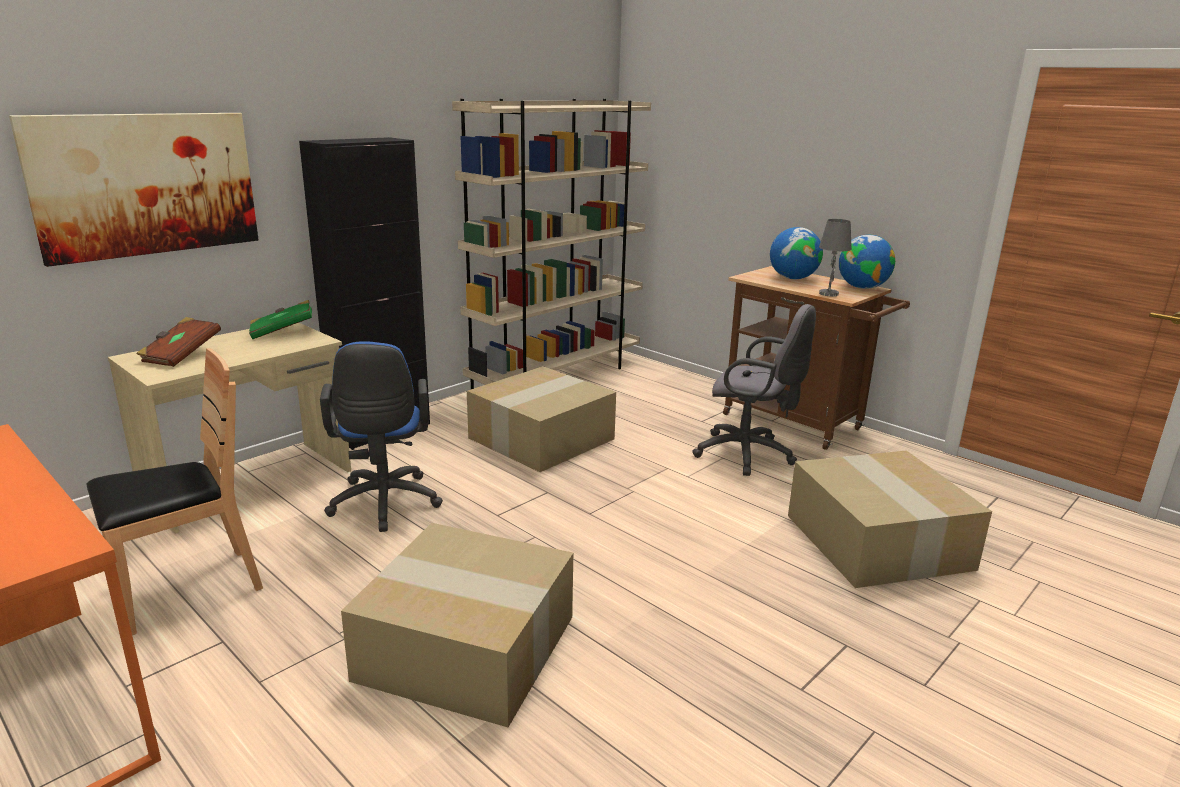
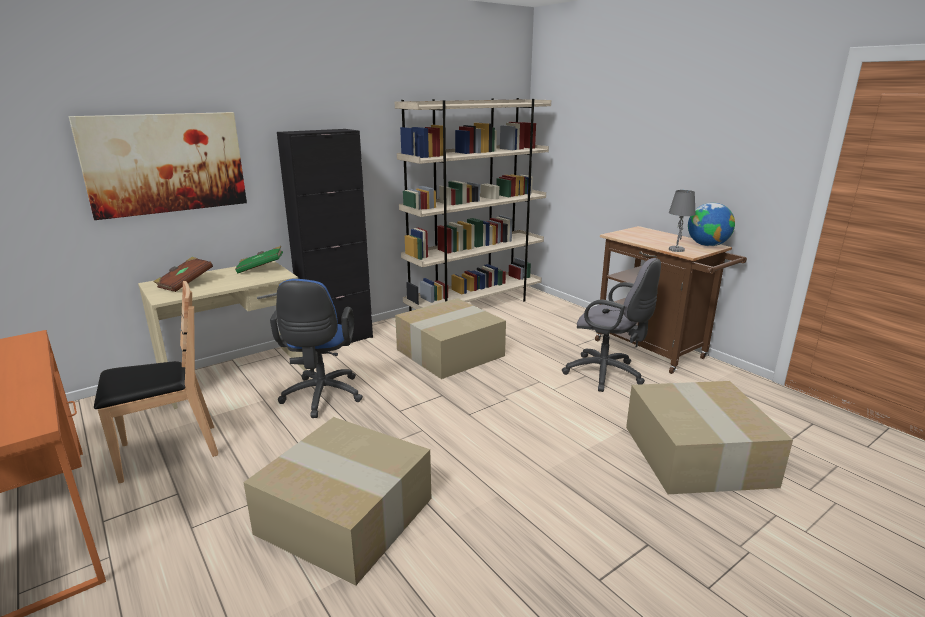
camera: 10 degrees right, 0 degrees up
globe [770,227,823,279] -> none

